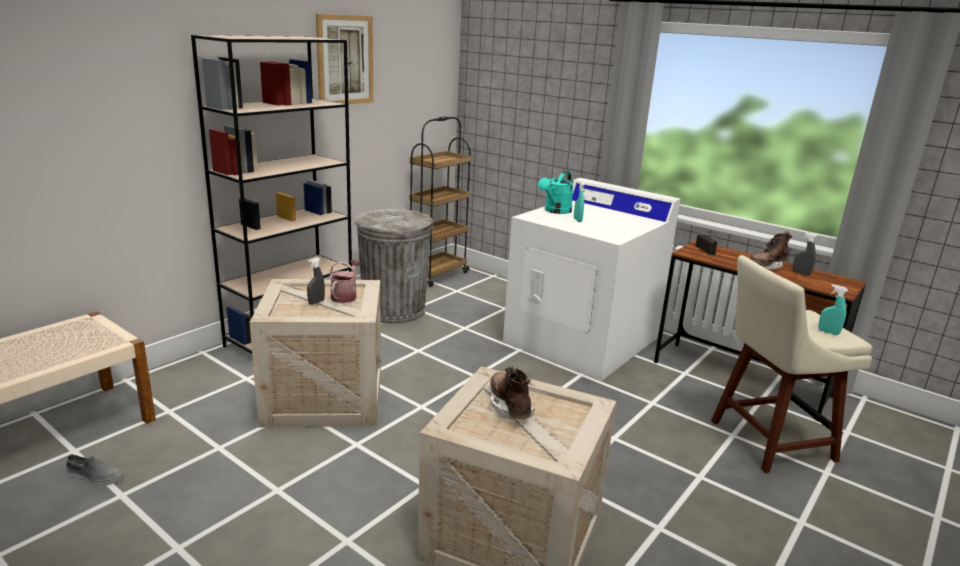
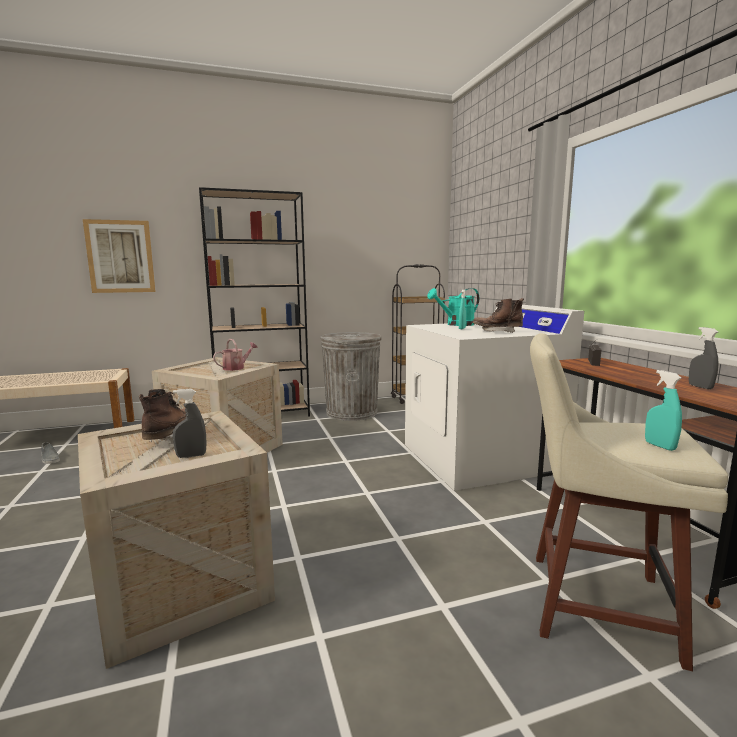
camera: 35 degrees right, 10 degrees down
grey spray bottle [307,257,325,305] -> grey spray bottle moved to [173,389,207,458]
picture [316,14,373,104] -> picture moved to [83,219,156,293]
brown boot [750,231,792,270] -> brown boot moved to [472,298,524,333]

